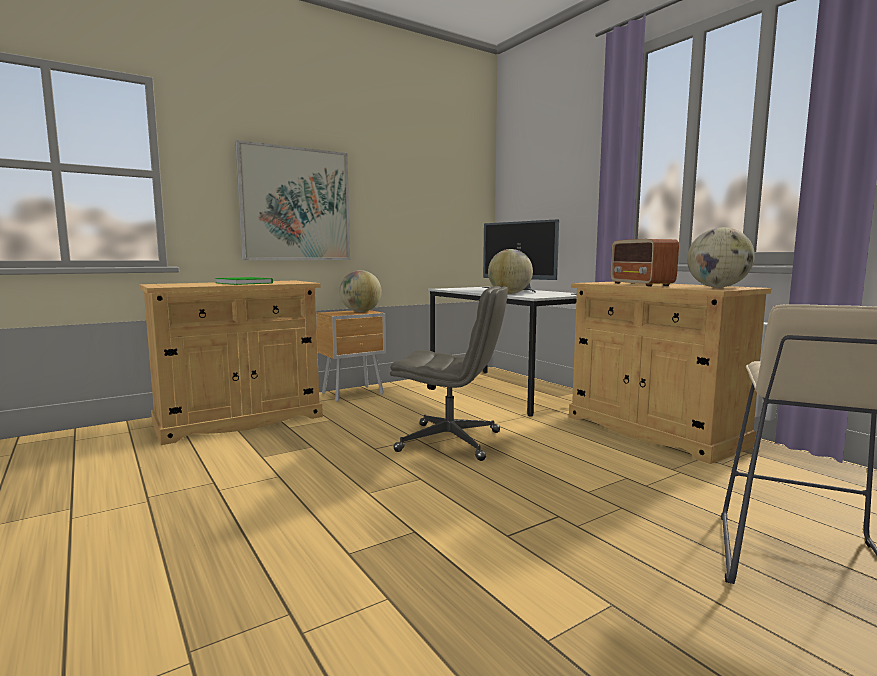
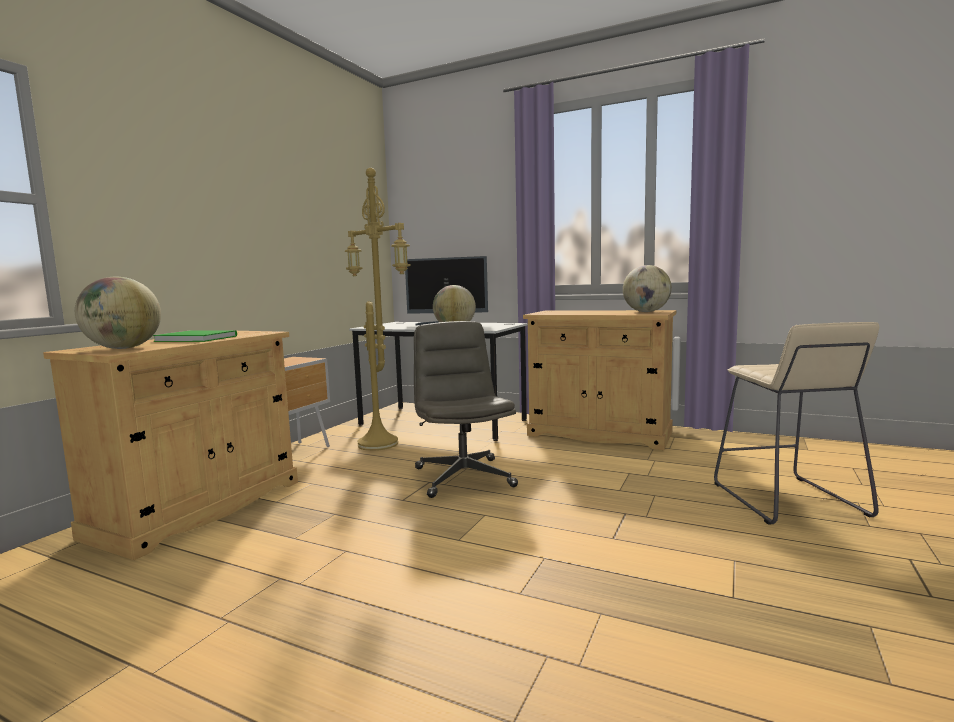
camera: 30 degrees left, 0 degrees up
picture [235,140,350,260] -> none
globe [339,270,382,312] -> globe moved to [75,277,161,349]
grey office chair [390,286,508,461] -> grey office chair turned 90 degrees counterclockwise [414,321,518,498]
radio [610,239,679,286] -> none
none -> yellow floor lamp [345,168,411,451]

